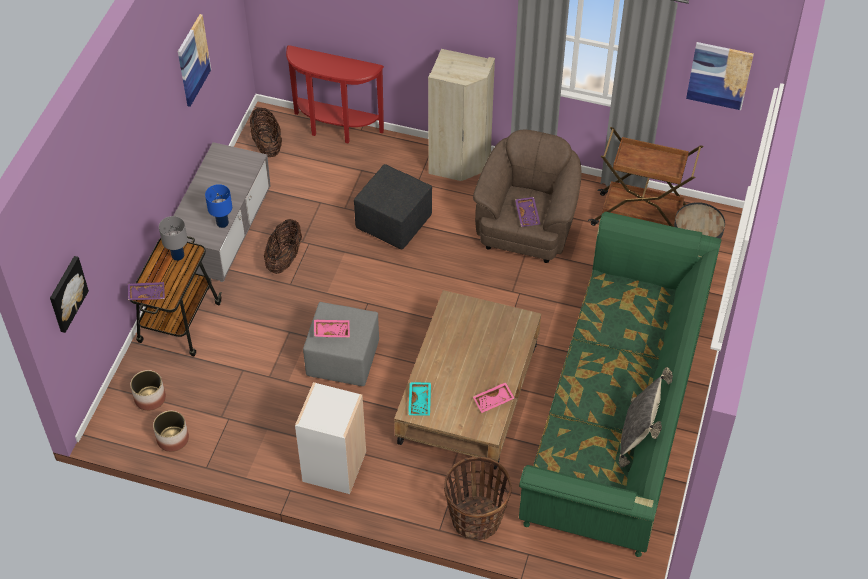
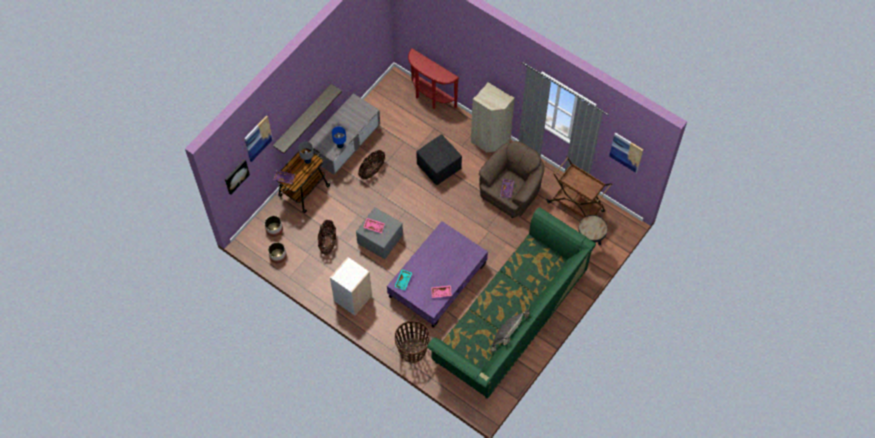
camera: 20 degrees right, 10 degrees up
picture [178,14,211,107] -> picture moved to [244,115,273,162]
basket [250,108,282,157] -> basket moved to [318,220,336,255]
brown coffee table [394,290,541,470] -> purple coffee table [387,221,488,328]
none -> shelf [273,84,342,154]

